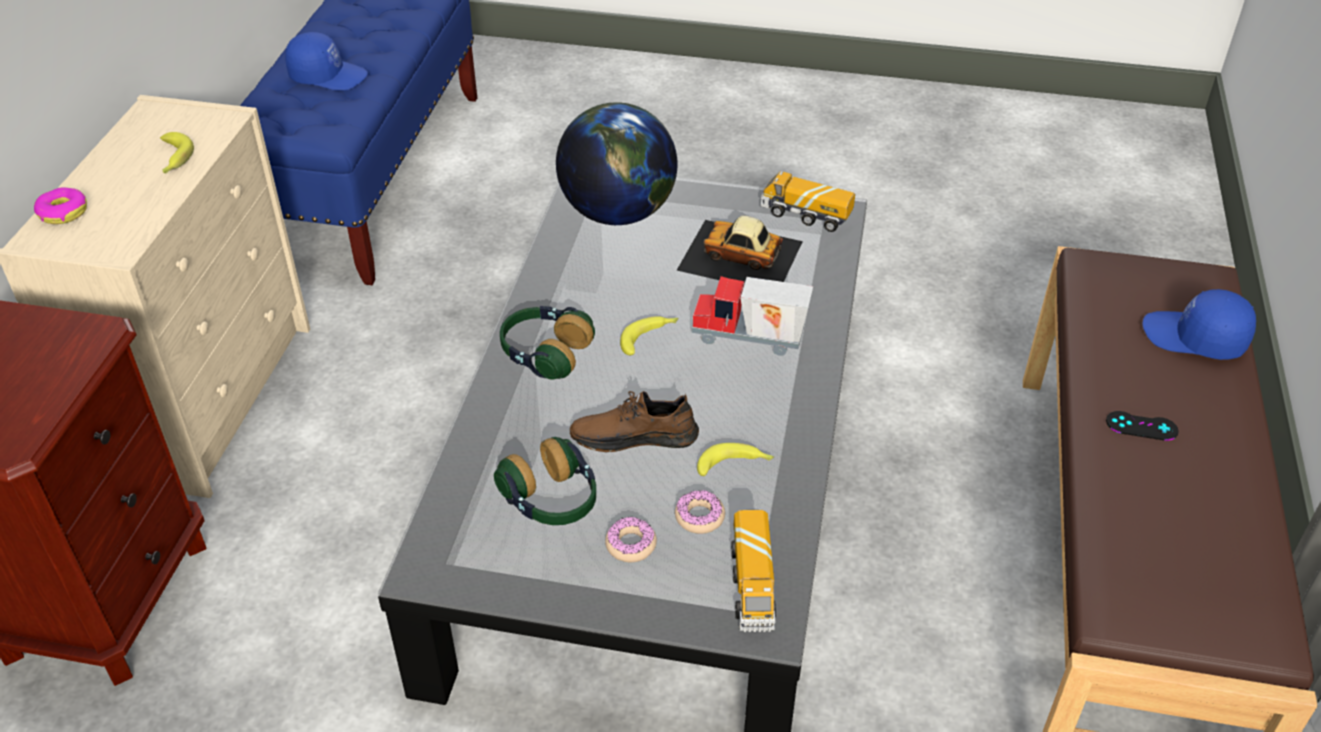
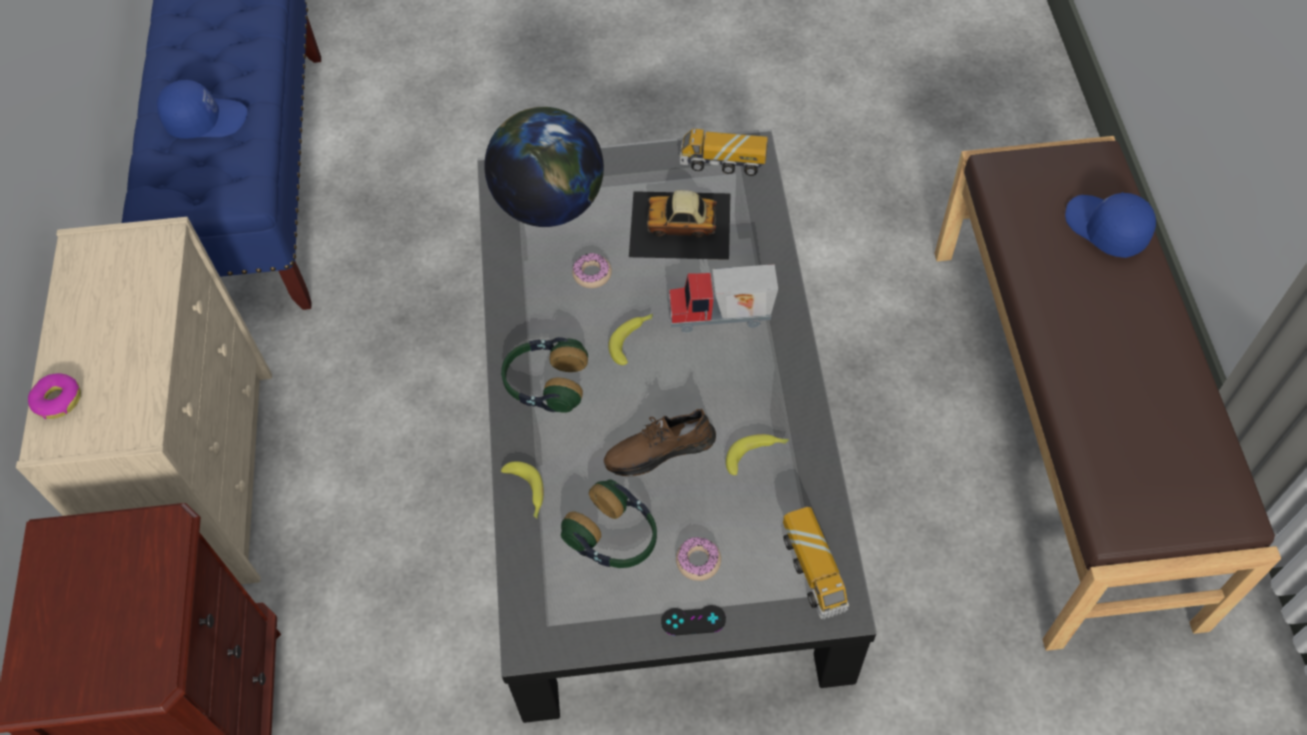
camera: 15 degrees left, 15 degrees up
banana [160,132,194,173] -> banana moved to [501,461,544,519]
donut [675,490,725,534] -> donut moved to [572,253,612,288]
black game controller [1106,411,1179,441] -> black game controller moved to [661,605,726,635]
blue cap [1142,289,1256,360] -> blue cap turned 45 degrees clockwise [1065,192,1156,258]

